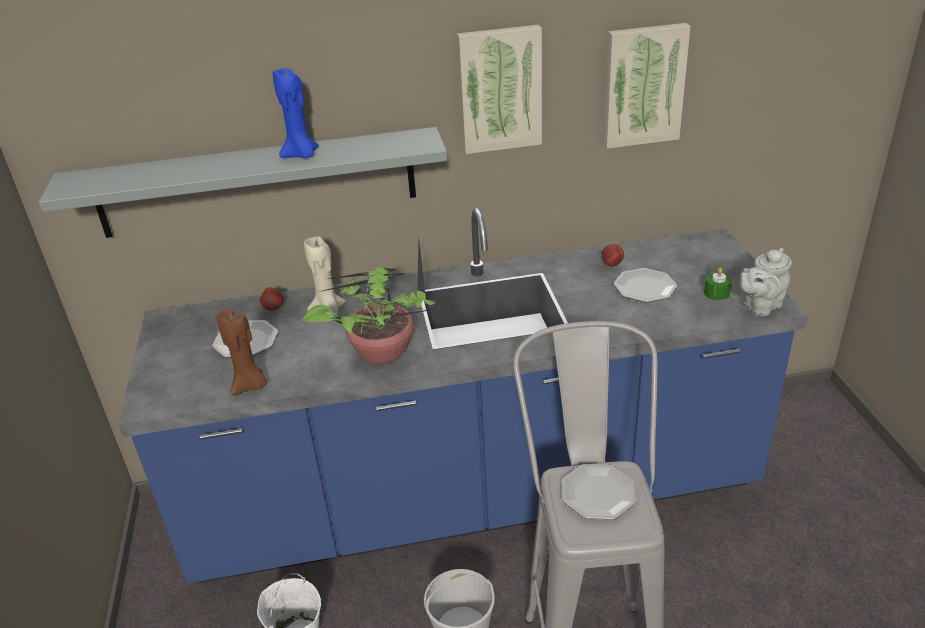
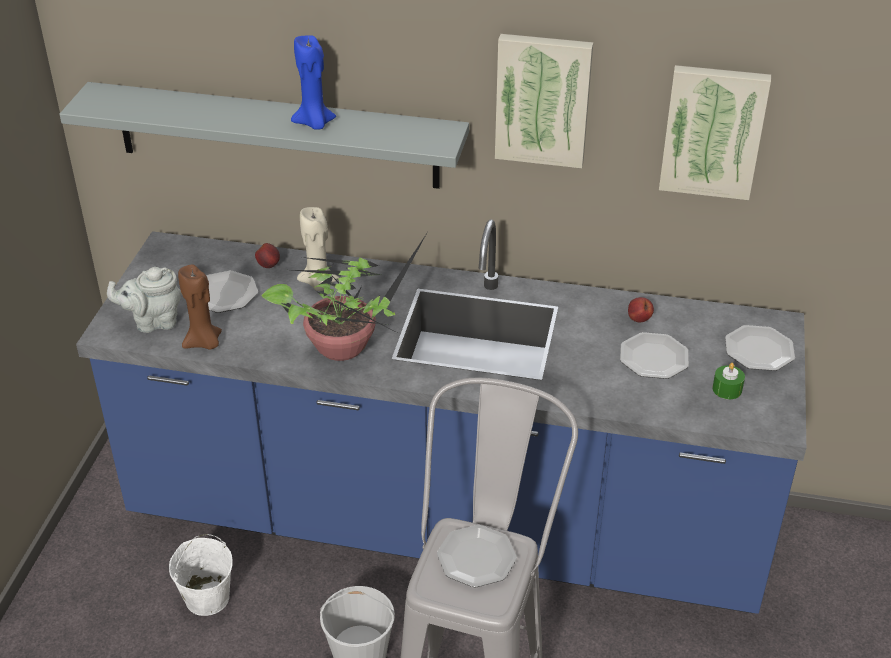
camera: 20 degrees right, 5 degrees up
grey teapot [740,248,792,316] -> grey teapot moved to [107,267,182,333]
none -> plate [725,325,795,371]

